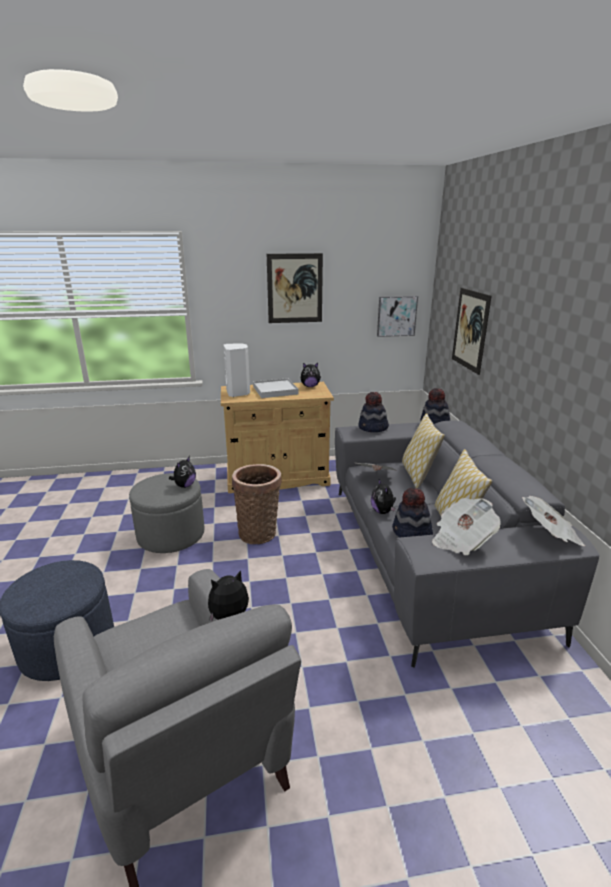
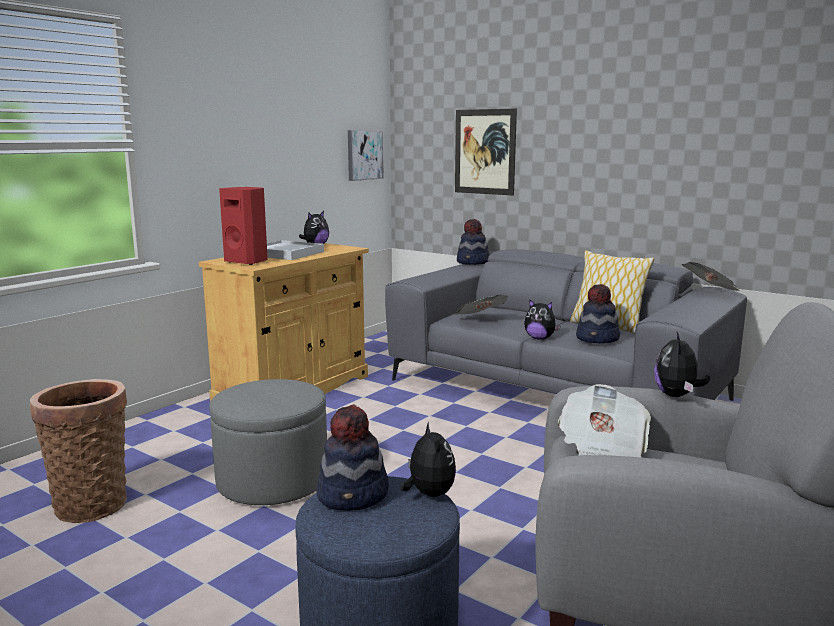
camera: 45 degrees left, 10 degrees down
plush toy [169,456,196,488] -> plush toy moved to [400,422,456,497]
white speaker [223,343,250,397] -> red speaker [219,187,268,265]
basket [232,464,282,544] -> basket moved to [30,379,127,523]
picture [267,253,323,323] -> none
hat [358,392,389,432] -> hat moved to [316,404,389,511]
pillow [402,413,445,489] -> none
newspaper [432,498,501,555] -> newspaper moved to [558,384,651,458]

